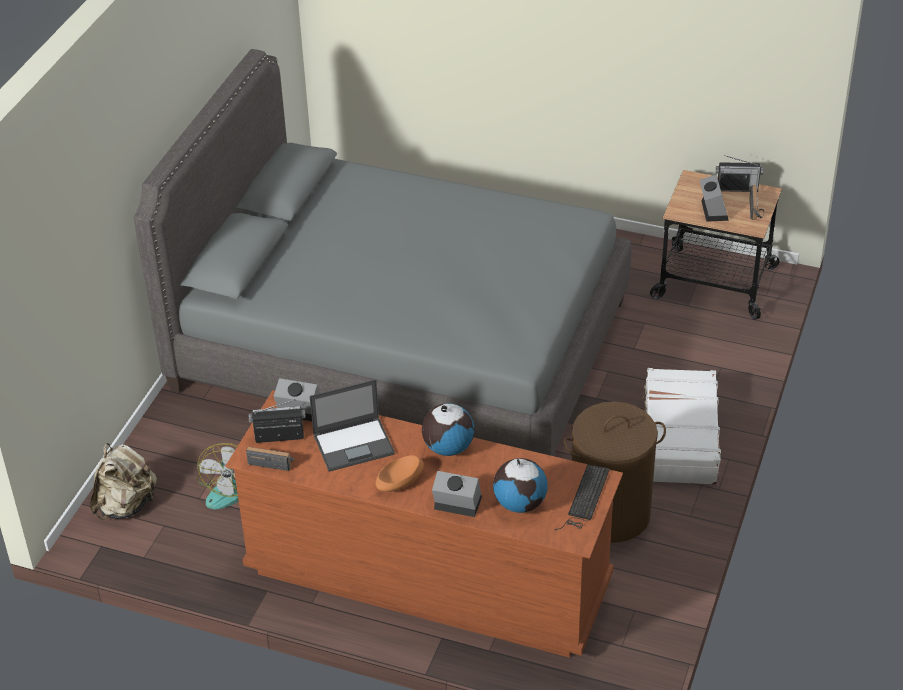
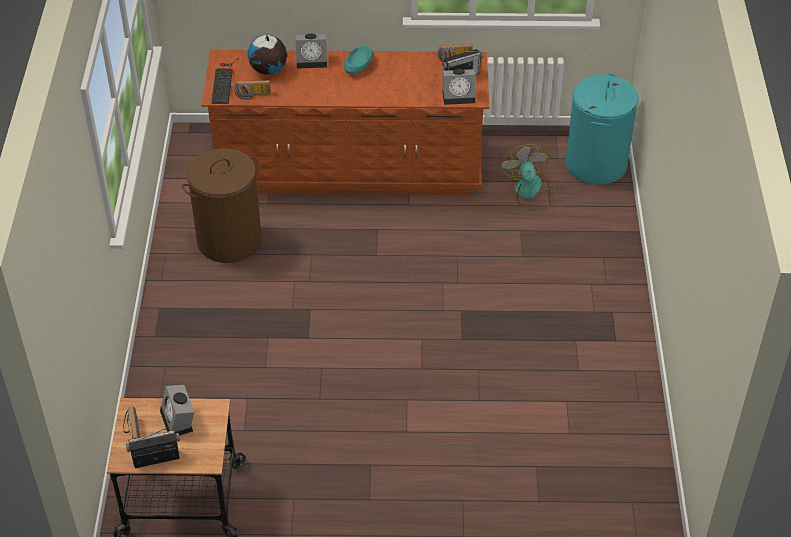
camera: 160 degrees right, 5 degrees up
beige backpack [90,443,157,520] -> turquoise laundry basket [566,73,638,185]
grey bed [133,49,632,456] -> none
laptop [310,379,395,472] -> none
orange bowl [376,455,424,492] -> turquoise bowl [344,45,373,74]
globe [422,403,474,456] -> none
white suitcase [640,368,721,485] -> none
none -> radio [234,80,271,100]

